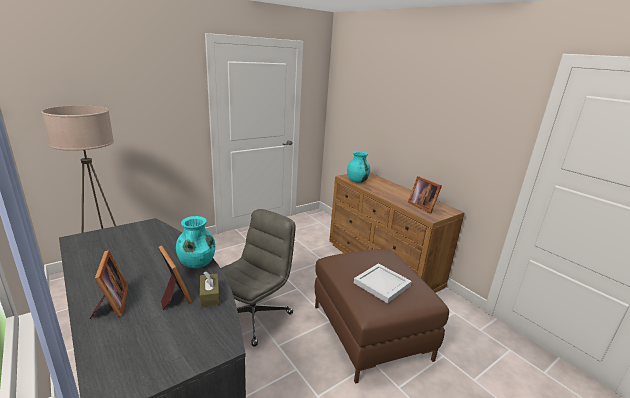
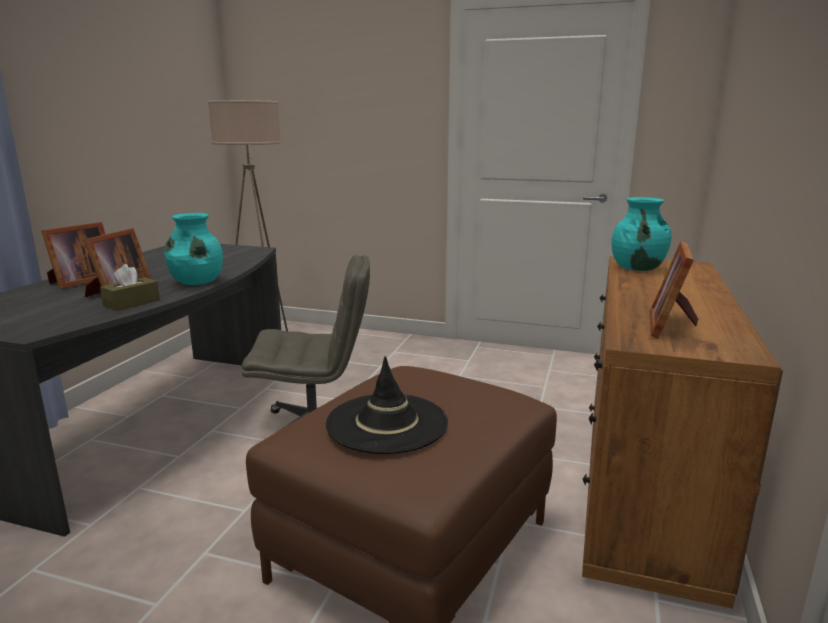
camera: 55 degrees right, 5 degrees down
white tray [354,264,412,303] -> black hat [326,356,448,454]

